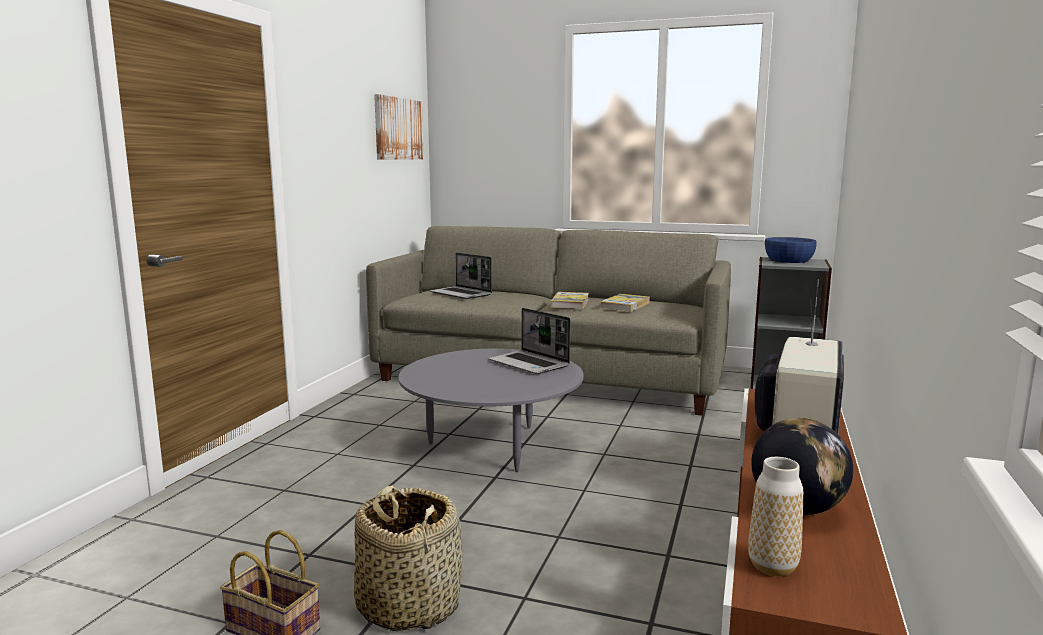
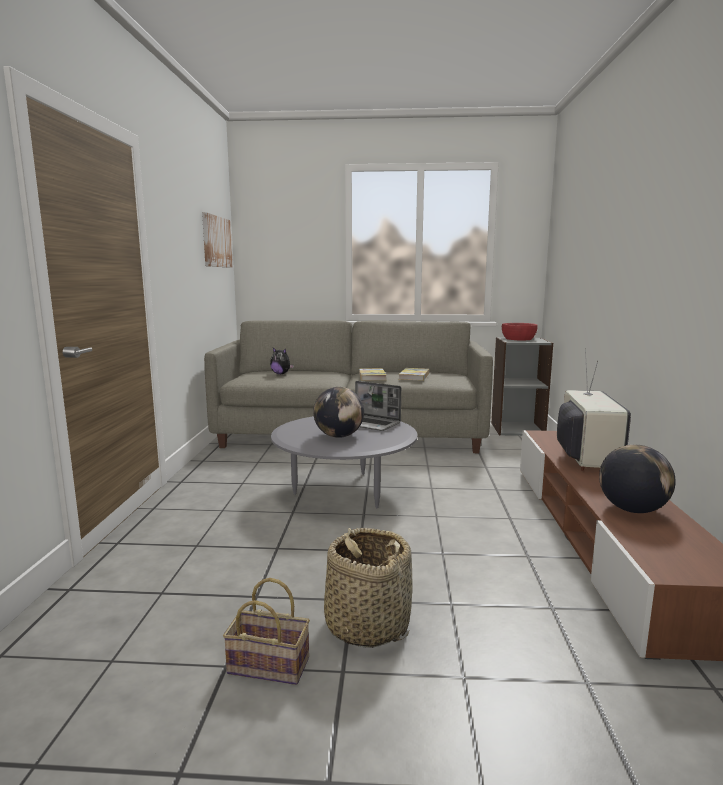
camera: 15 degrees left, 0 degrees up
laptop [430,253,492,299] -> plush toy [270,348,294,374]
vase [748,457,803,576] -> none
blue bowl [765,237,817,263] -> red bowl [502,323,538,340]
none -> globe [313,387,364,438]

